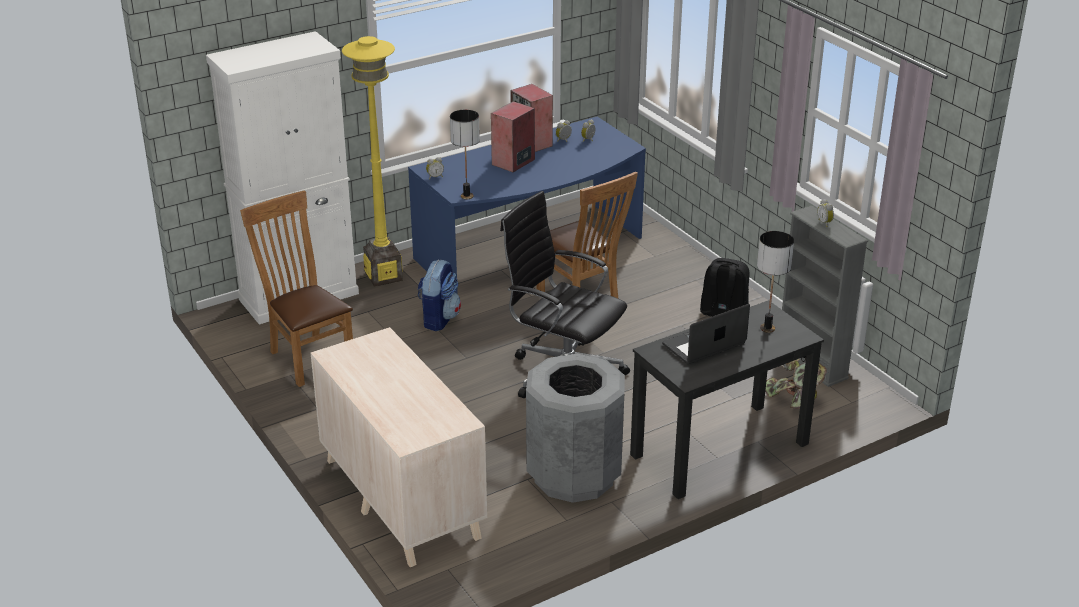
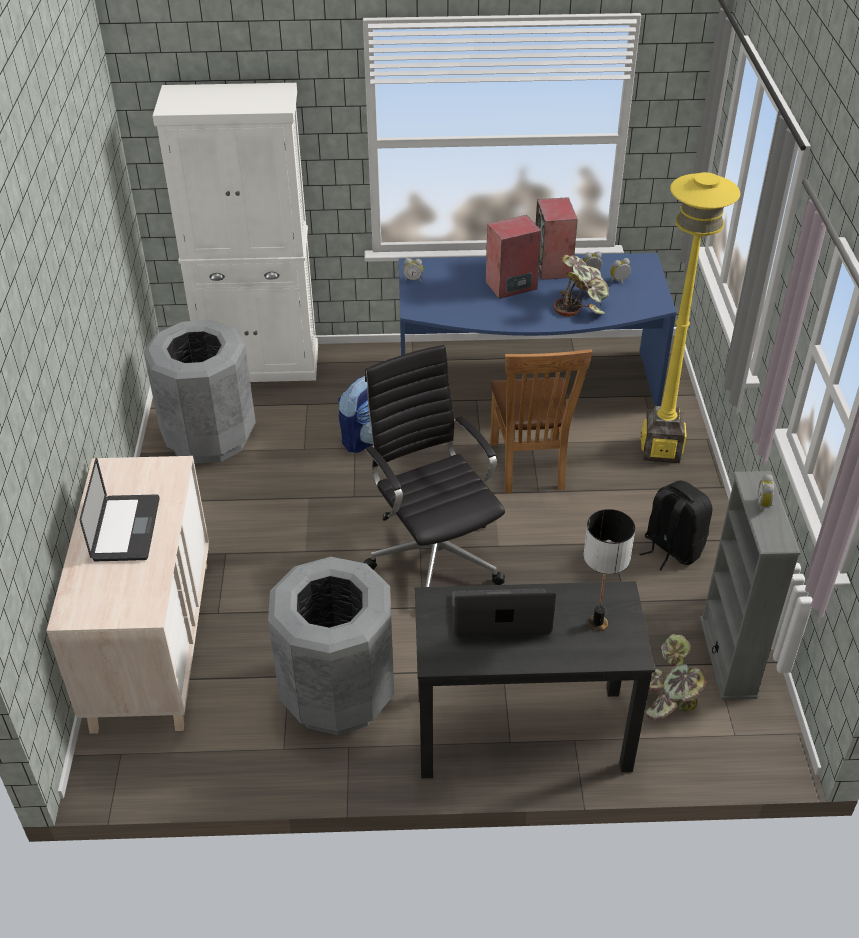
camera: 30 degrees right, 10 degrees up
brown chair [240,190,353,387] -> grey trash can [144,320,256,464]
yellow floor lamp [342,36,403,287] -> yellow floor lamp moved to [641,172,740,463]
table lamp [450,110,480,199] -> none
none -> laptop [80,458,159,561]
none -> potted plant [553,255,609,317]

